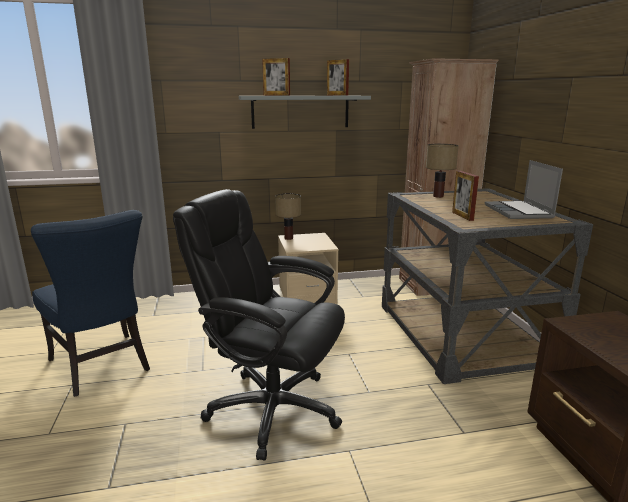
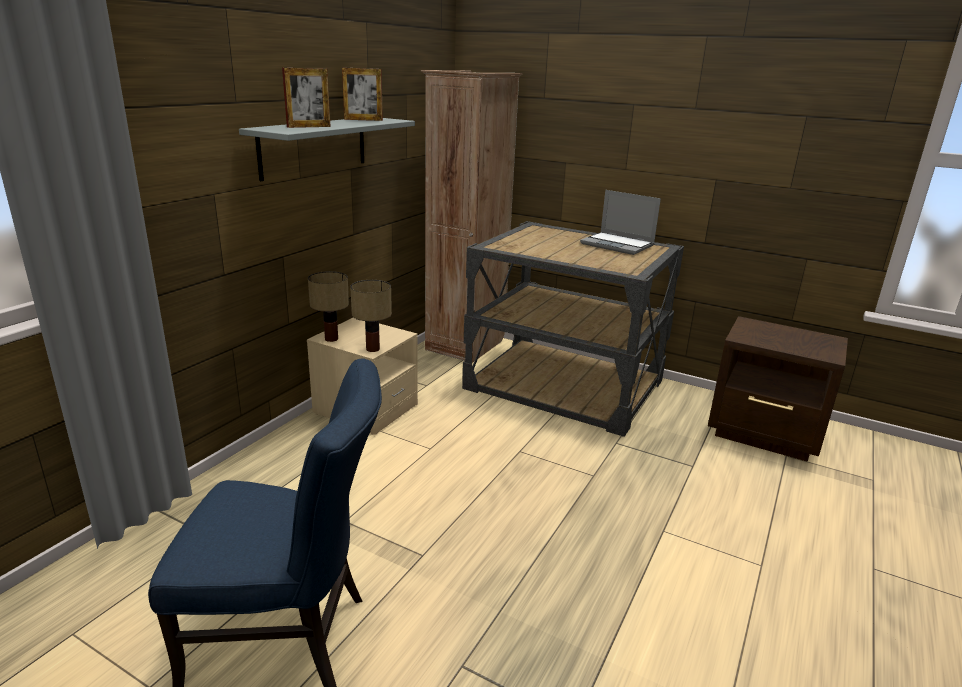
camera: 50 degrees left, 5 degrees up
black office chair [173,189,345,461] -> none
table lamp [426,144,459,198] -> table lamp moved to [350,280,392,352]
picture frame [452,171,479,221] -> none

